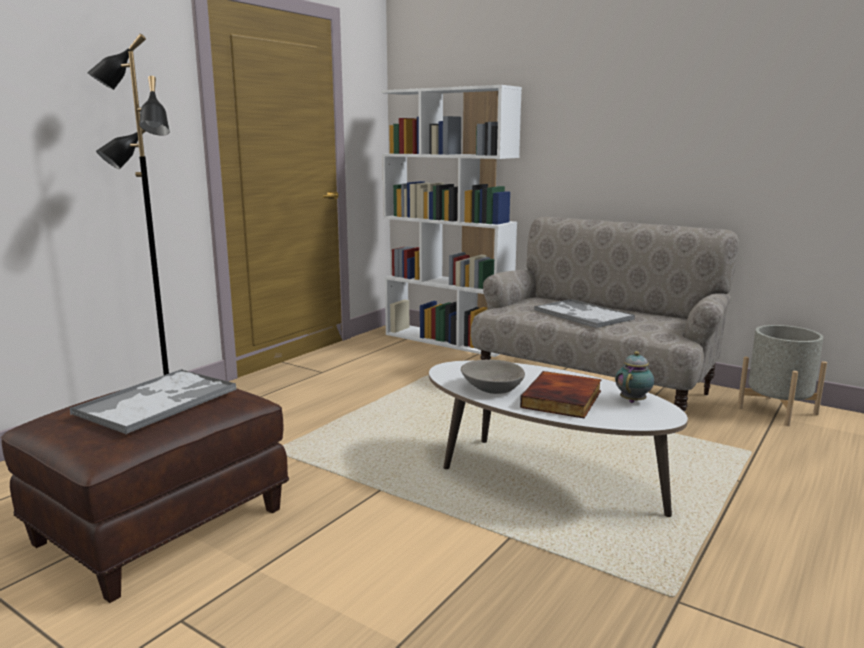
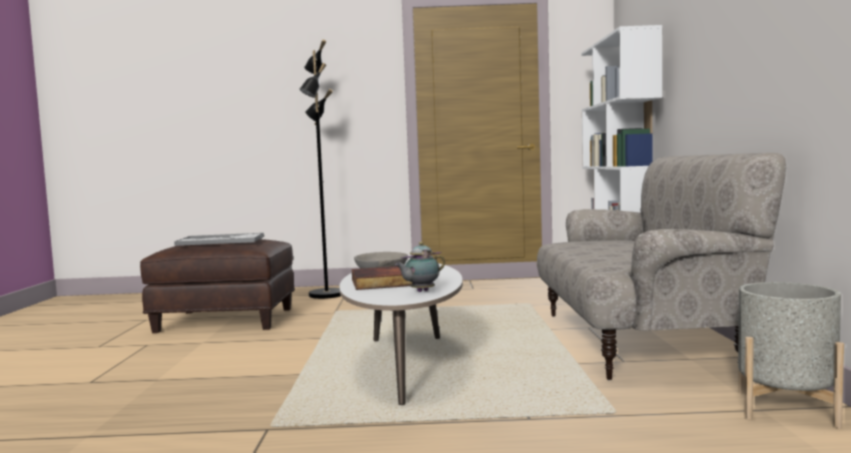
camera: 55 degrees right, 10 degrees down
tray [534,299,635,328] -> none
teapot [615,351,654,403] -> teapot turned 150 degrees clockwise [395,242,445,292]

